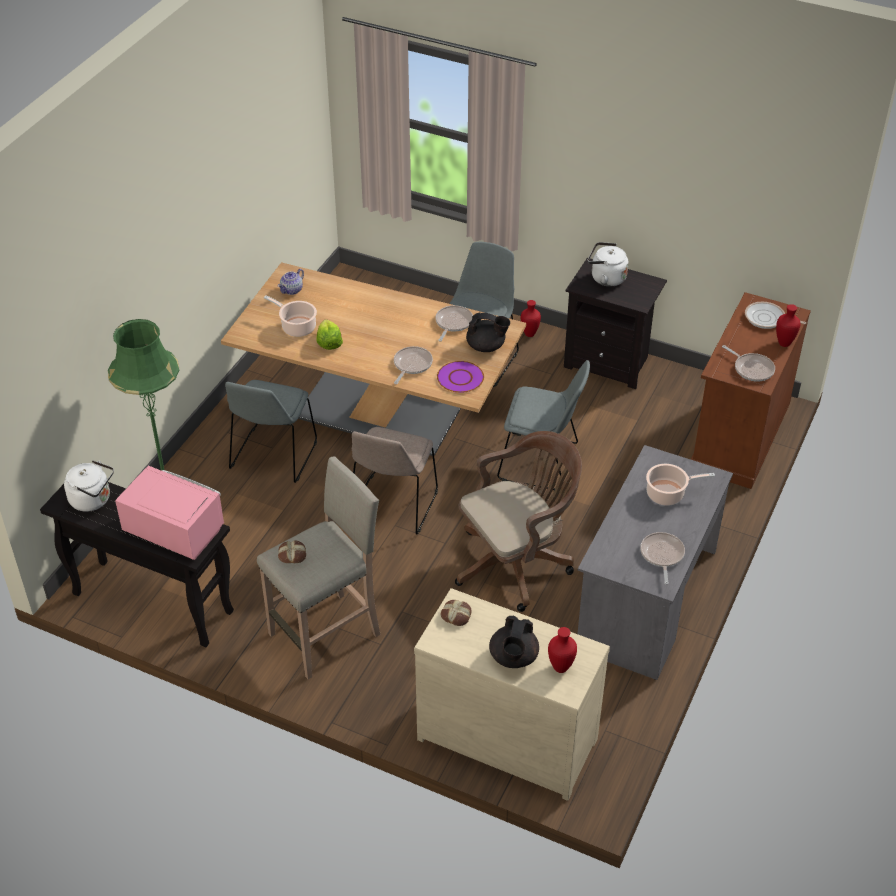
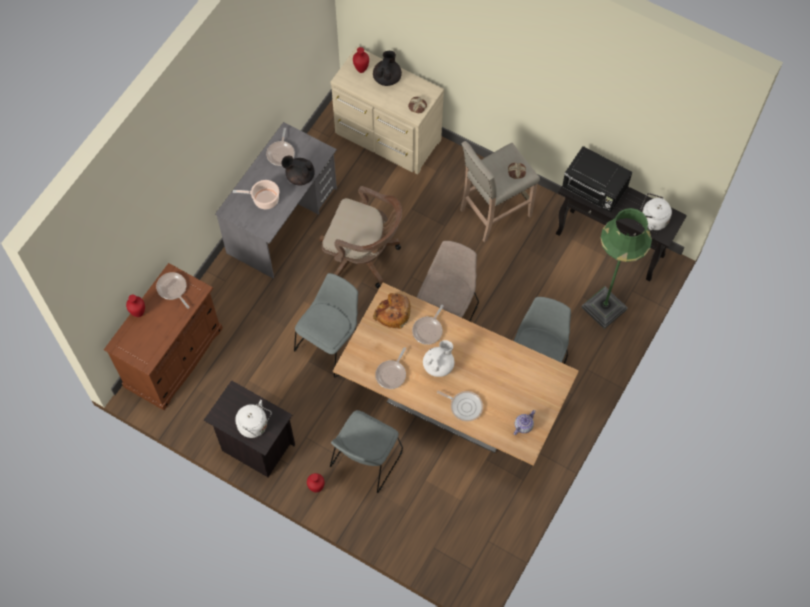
camera: 175 degrees left, 20 degrees up
pink microwave [115,465,224,560] -> black microwave [562,146,632,213]
cooking pot [264,295,317,337] -> none
lettuce [316,319,343,350] -> none
purple plate [437,361,484,393] -> bread [373,293,411,329]
brown office chair [455,431,582,612] -> brown office chair turned 135 degrees counterclockwise [319,186,402,288]
black teapot [466,312,510,352] -> black teapot moved to [281,155,315,185]
grey chair [497,360,590,490] -> grey chair turned 105 degrees clockwise [294,273,358,378]
frying pan [745,302,806,329] -> frying pan moved to [437,391,483,422]
none -> white teapot [423,340,454,377]

